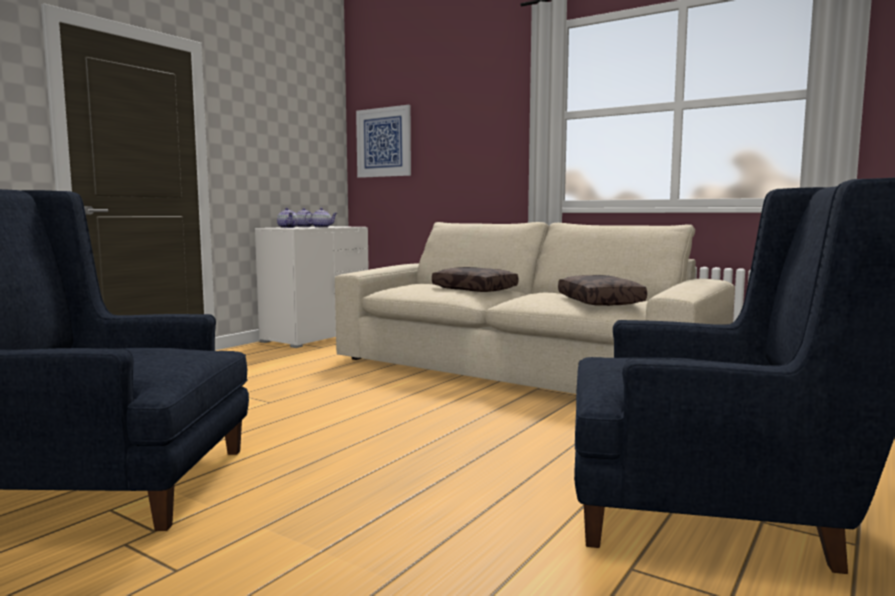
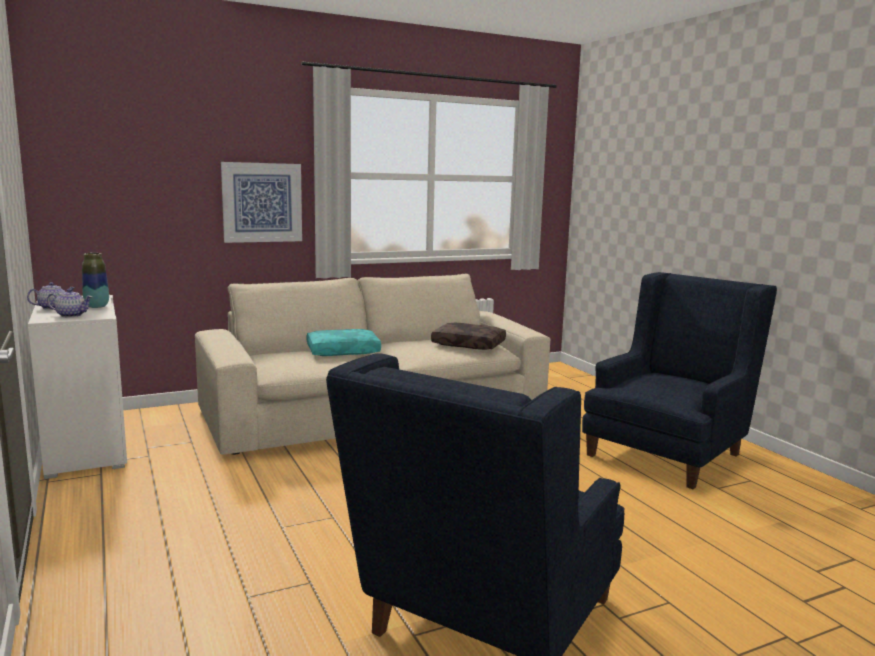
camera: 60 degrees left, 5 degrees up
teapot [305,208,337,228] -> vase [82,253,109,308]
picture [356,105,411,178] -> picture moved to [221,162,302,243]
brown pillow [432,267,518,292] -> turquoise pillow [306,329,381,356]

